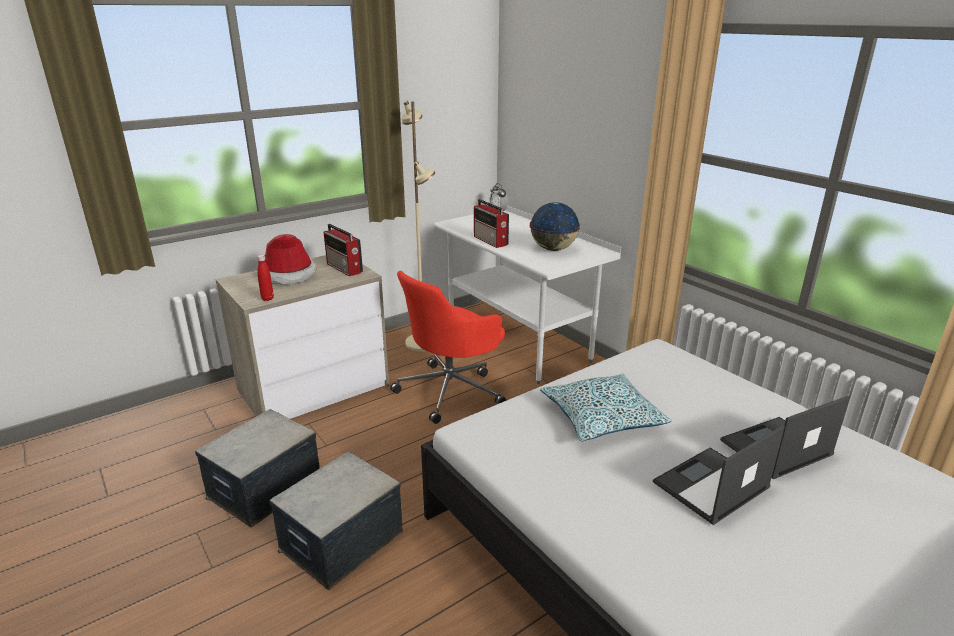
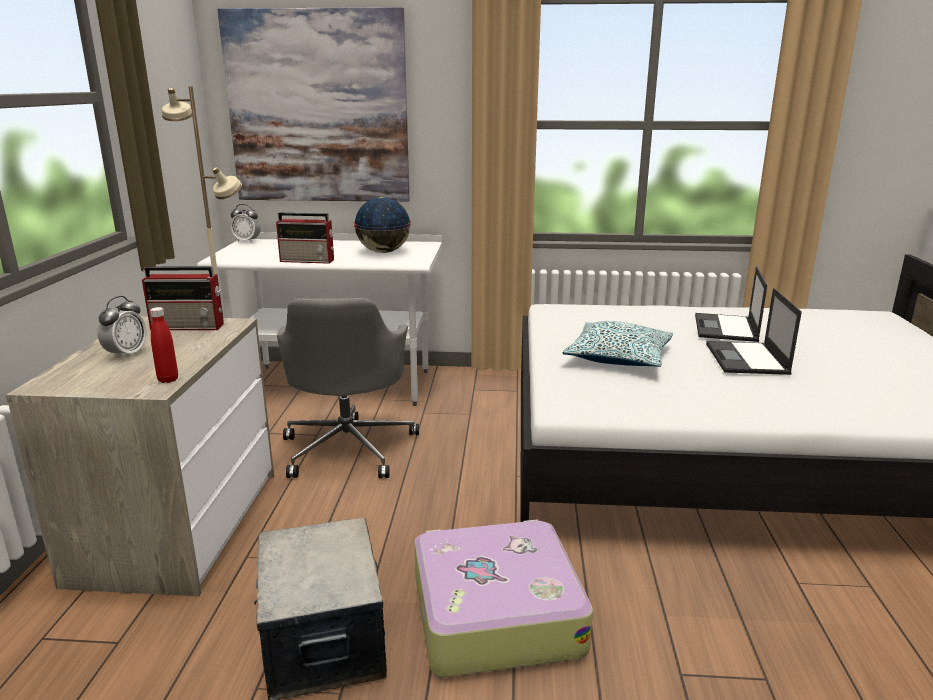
camera: 50 degrees left, 5 degrees down
hat [265,234,317,284] -> alarm clock [97,296,146,360]
storage box [269,451,403,590] -> suitcase [414,519,593,677]
red office chair [390,271,506,424] -> grey office chair [277,298,419,478]
none -> picture [217,7,410,202]

